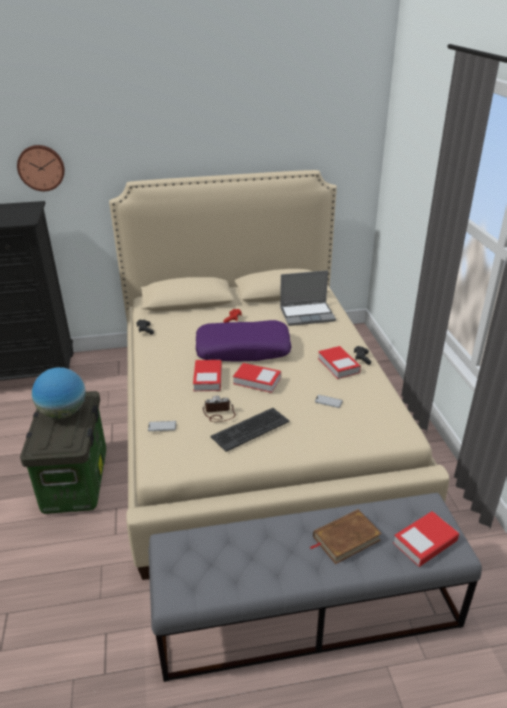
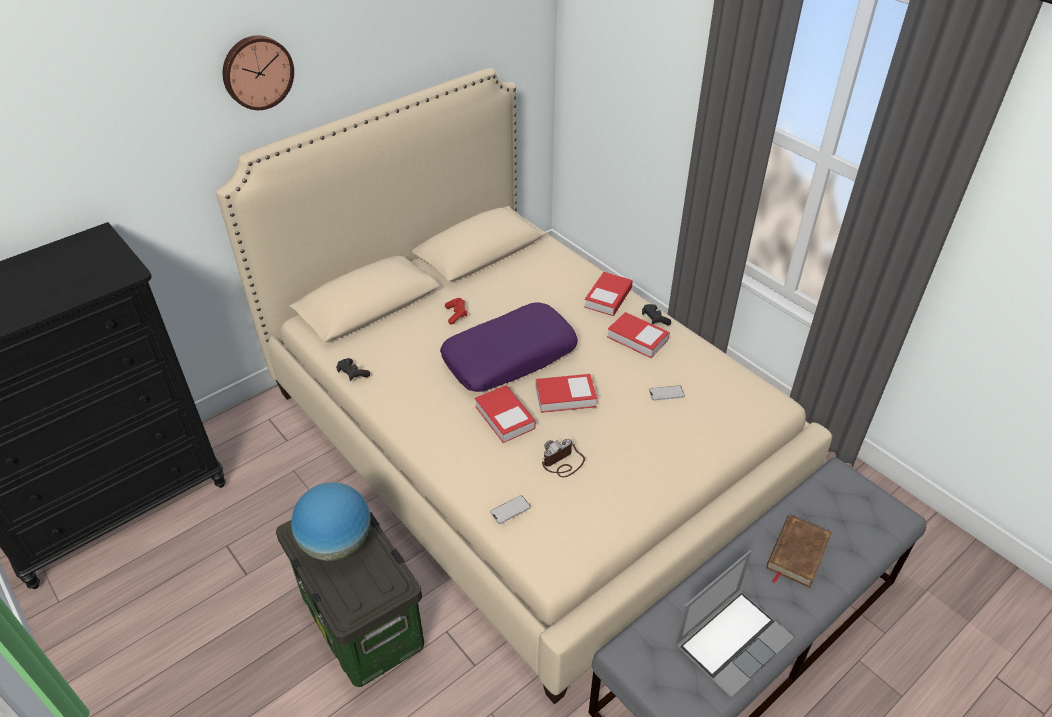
camera: 30 degrees left, 10 degrees up
wall clock [17,145,65,191] -> wall clock moved to [223,35,294,110]
keyboard [211,408,290,452] -> none
laptop [280,270,336,326] -> laptop moved to [674,550,794,699]
book [393,511,459,567] -> book moved to [584,272,633,316]

